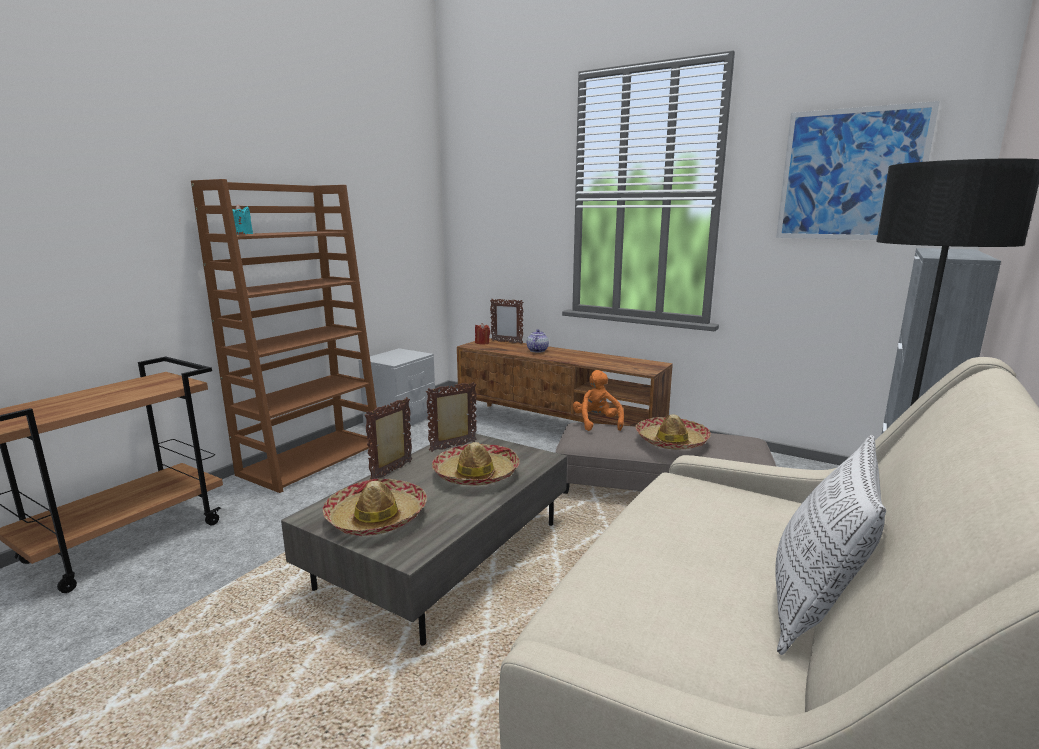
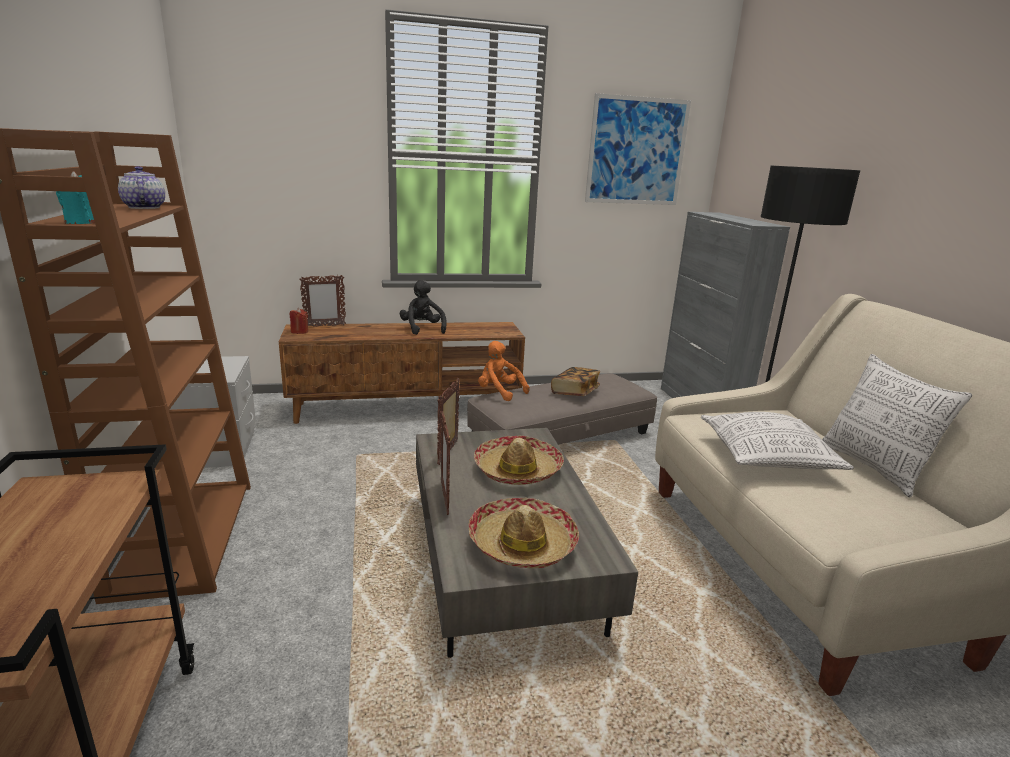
camera: 45 degrees left, 5 degrees up
teapot [527,329,549,353] -> teapot moved to [118,166,165,209]
hat [635,415,711,450] -> book [551,367,600,396]
none -> black plush toy [400,280,446,335]
none -> pillow [701,412,854,470]

